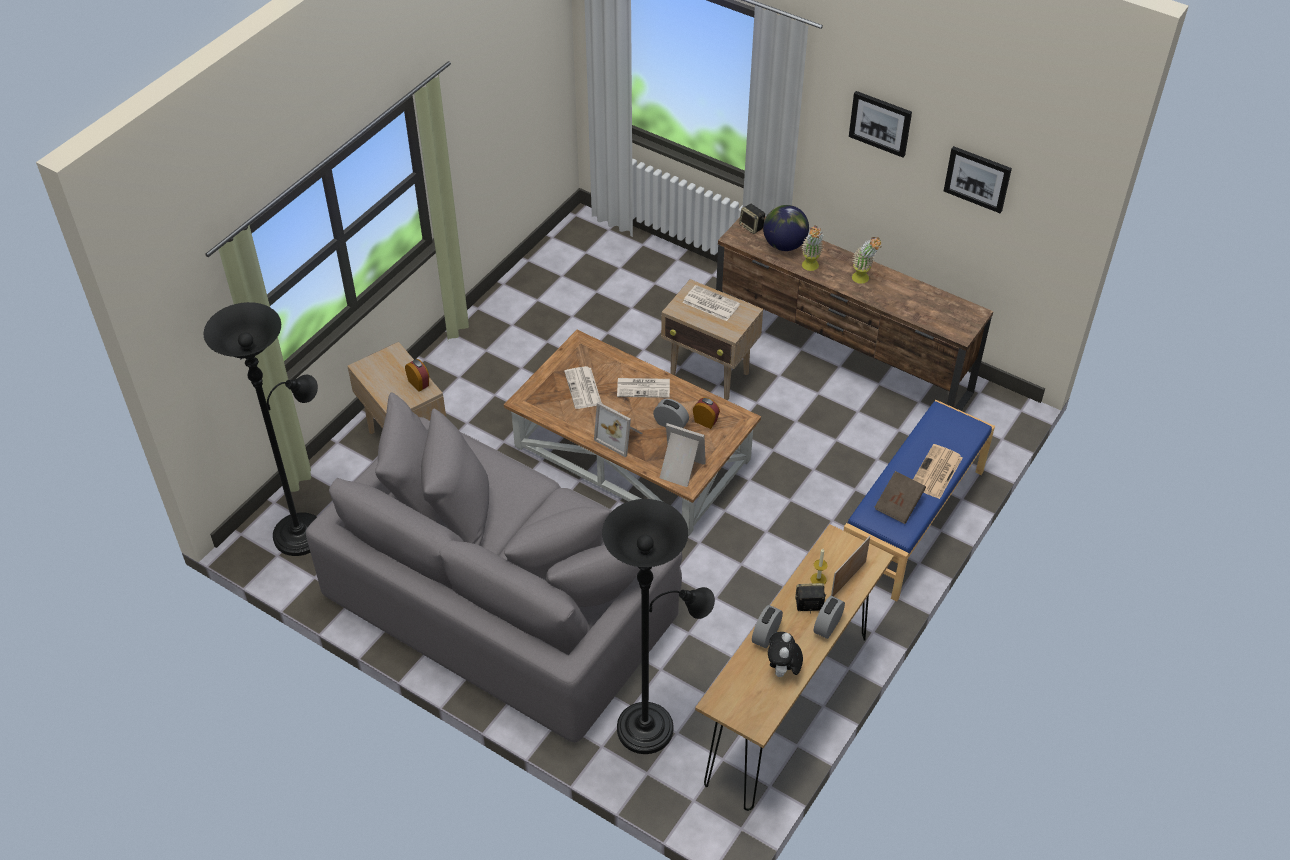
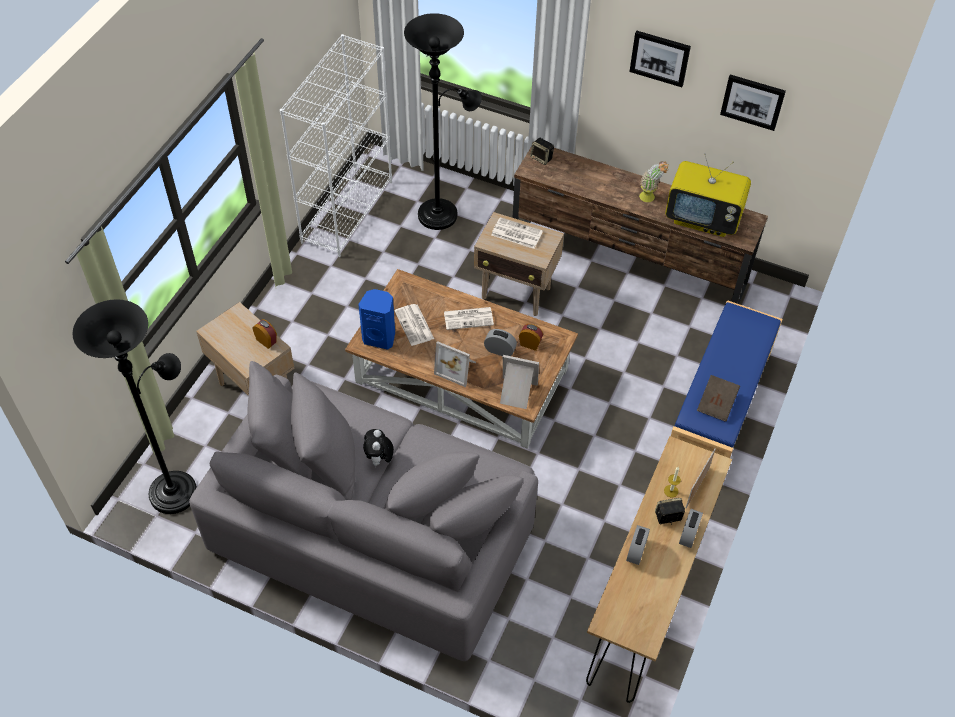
camera: 10 degrees left, 5 degrees up
black floor lamp [602,499,715,754] -> black floor lamp moved to [404,13,482,230]
globe [763,205,809,251] -> none
plush toy [768,632,803,677] -> plush toy moved to [363,429,394,468]
potted plant [801,225,824,271] -> none
newspaper [913,444,963,499] -> none
none -> white bookcase [280,34,392,257]
none -> blue speaker [358,289,395,350]
none -> television [665,153,751,237]

